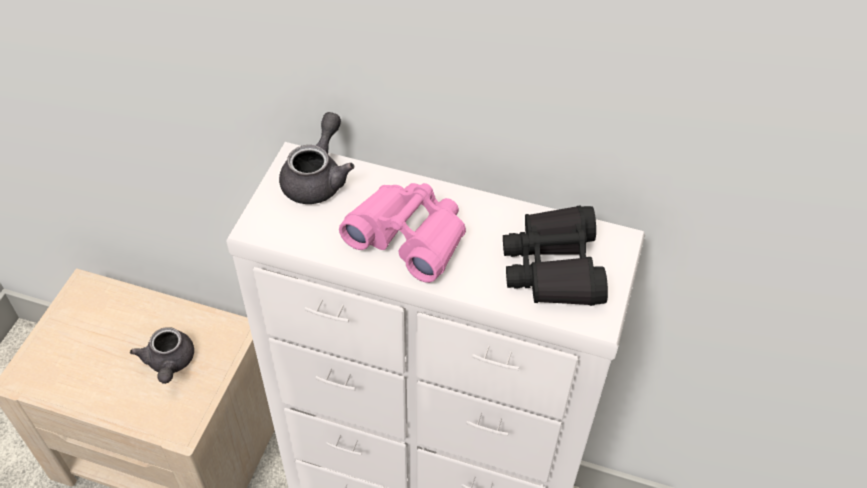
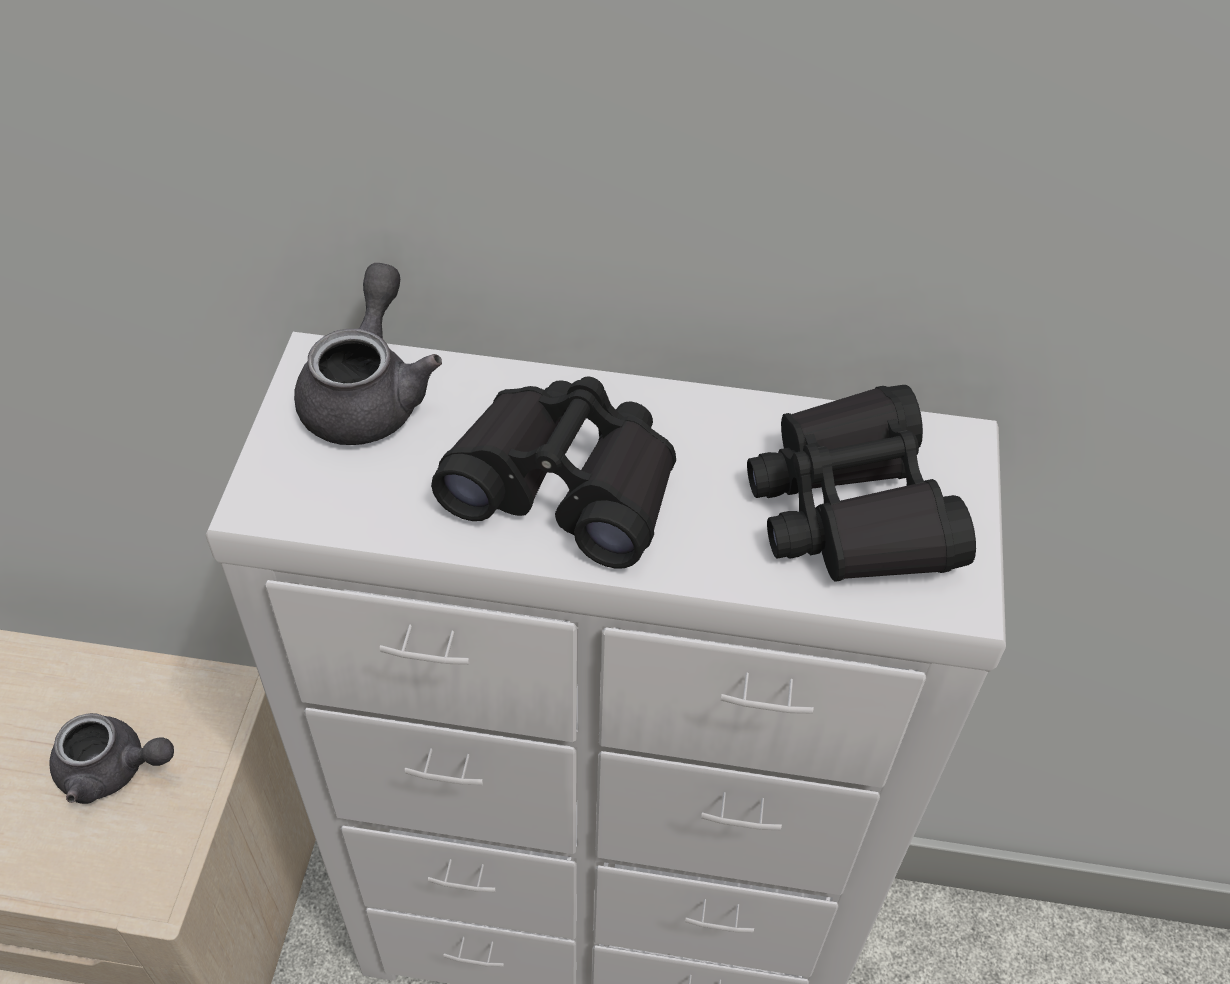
camera: 10 degrees left, 0 degrees up
grey teapot [130,327,194,384] -> grey teapot turned 60 degrees counterclockwise [50,713,174,804]
pink binoculars [339,183,466,283] -> black binoculars [431,376,676,568]

